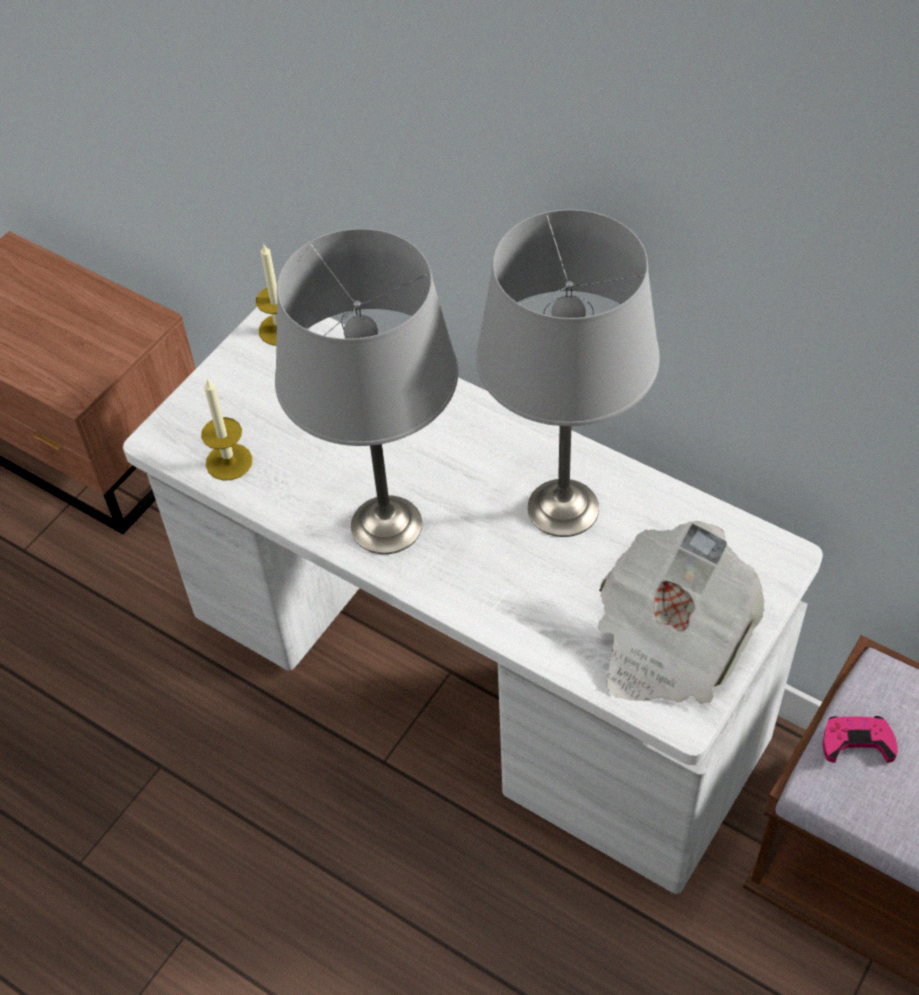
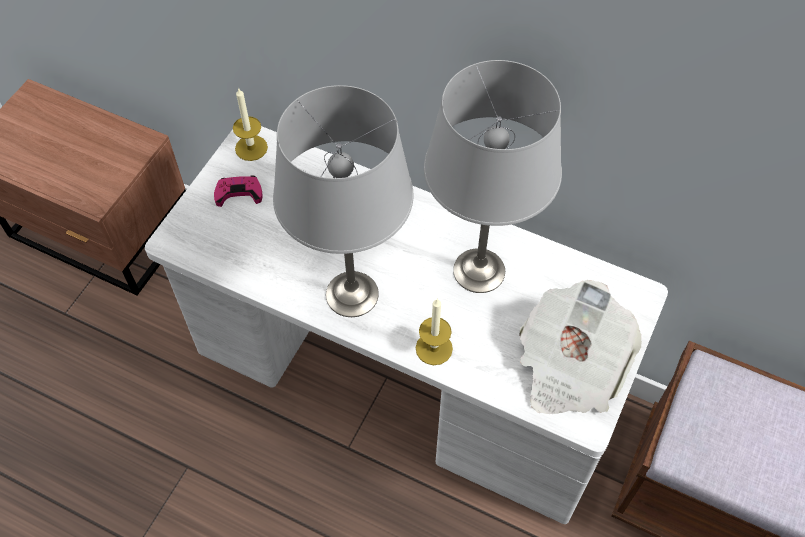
camera: 10 degrees left, 5 degrees up
candle [201,378,252,481] -> candle moved to [416,298,453,365]
pink game controller [823,716,898,763] -> pink game controller moved to [214,175,263,207]

